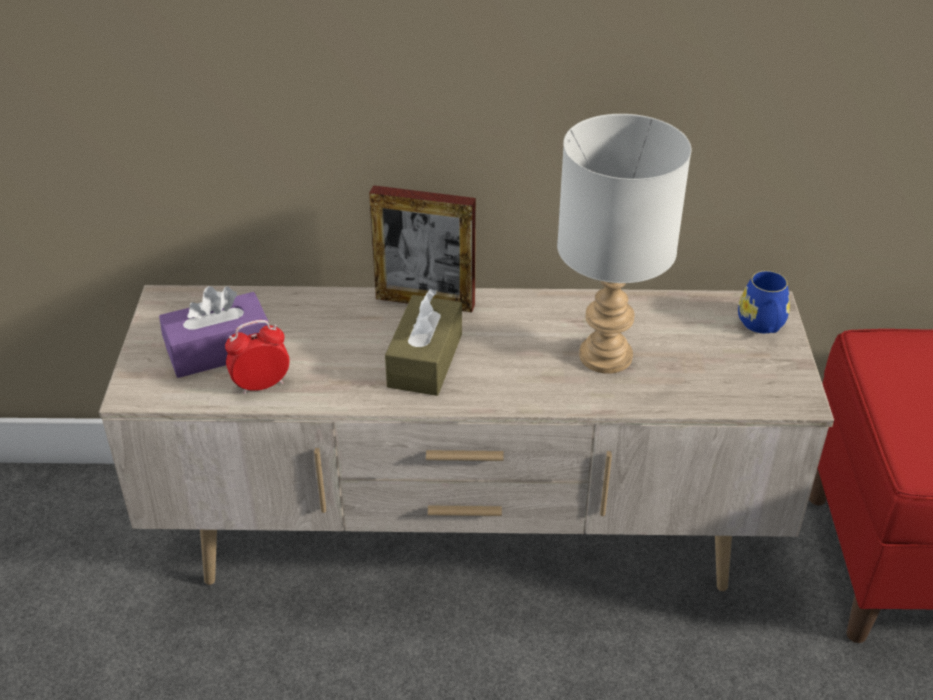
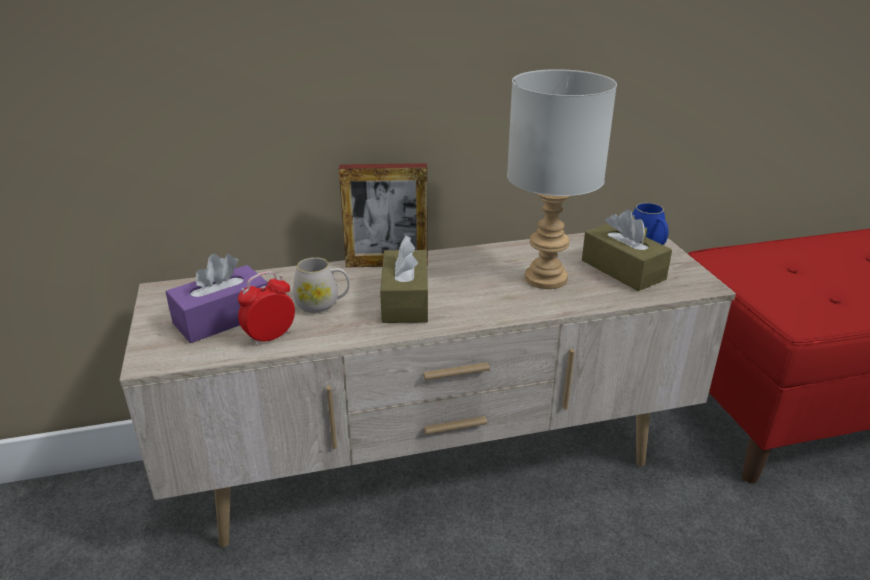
camera: 15 degrees left, 10 degrees down
none -> white mug [293,257,350,313]
none -> brown tissue box [582,210,672,291]

